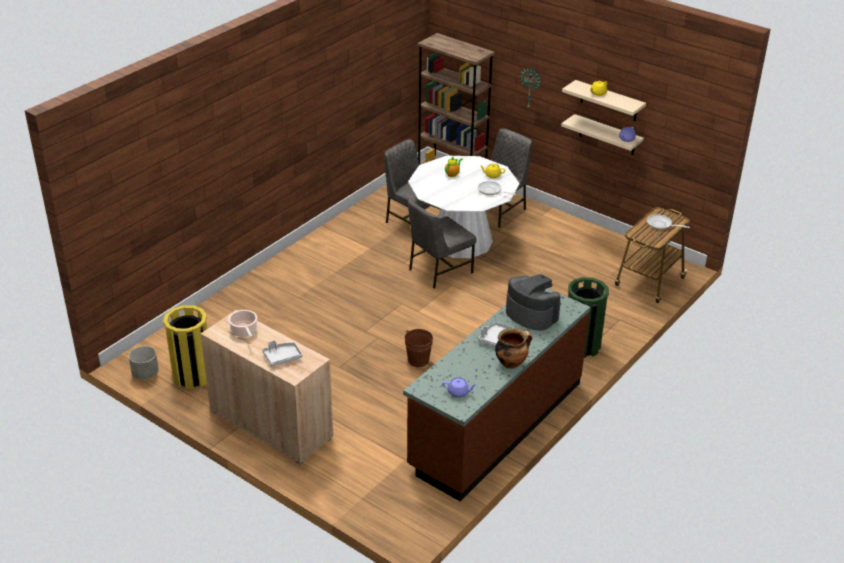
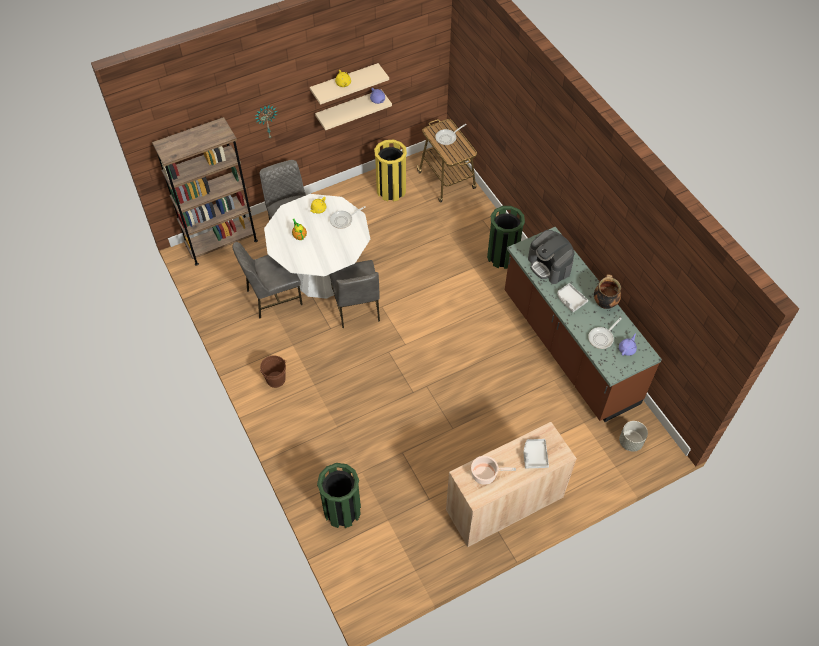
camera: 65 degrees left, 20 degrees up
grey planter [129,346,159,379] -> grey planter moved to [619,421,648,452]
yellow trash can [163,305,207,389] -> yellow trash can moved to [374,140,407,202]
brown bucket [405,329,433,367] -> brown bucket moved to [260,355,287,388]
coffee machine [506,274,561,331] -> coffee machine turned 105 degrees counterclockwise [528,230,574,284]
none -> green trash can [317,463,361,528]
none -> frying pan [588,318,622,349]

